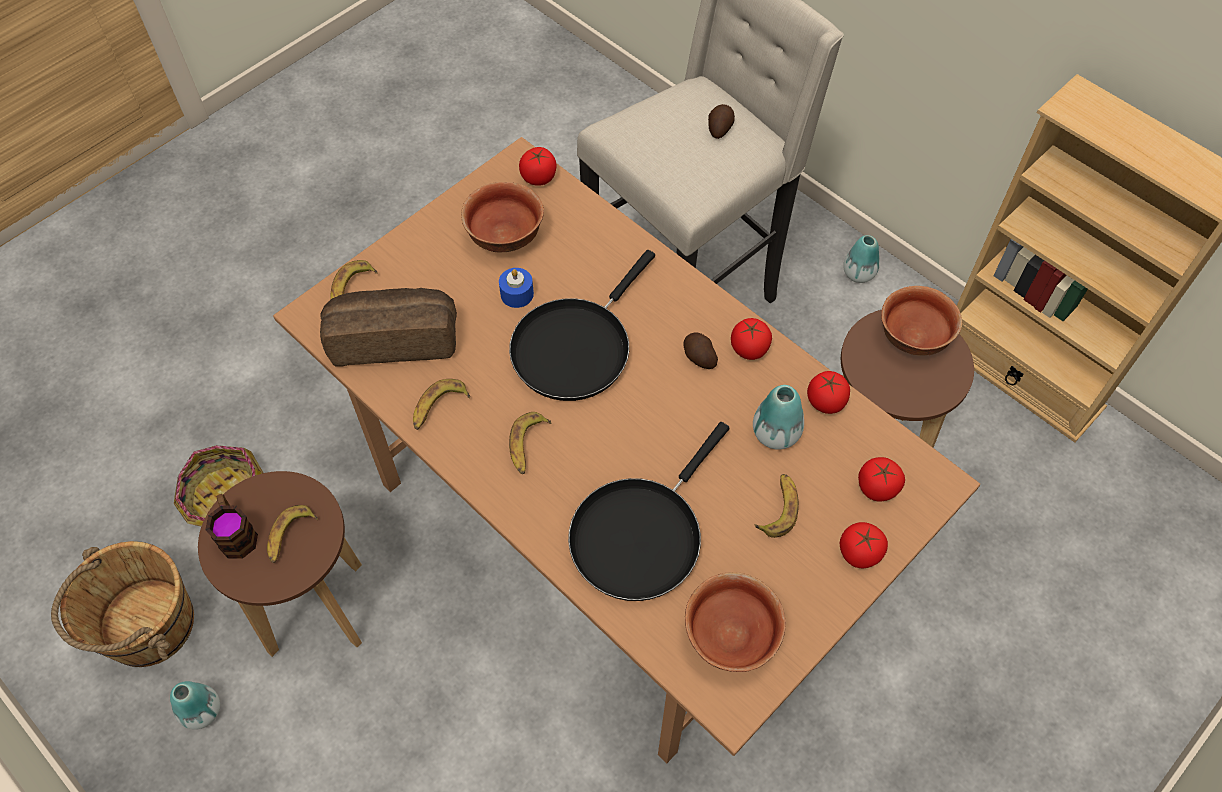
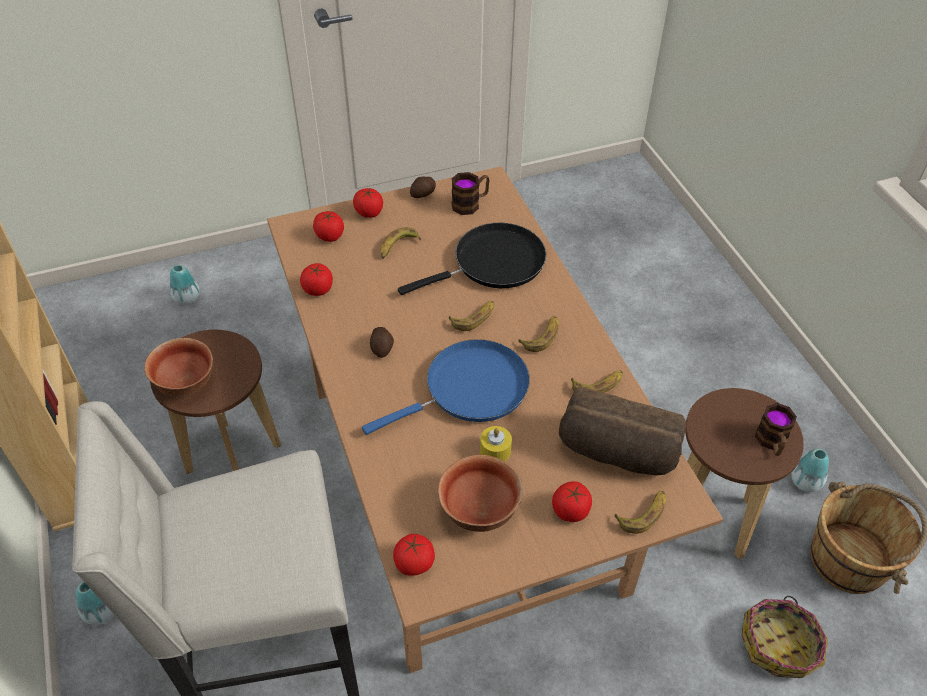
camera: 155 degrees left, 10 degrees down
banana [267,505,318,563] -> banana moved to [449,301,494,331]
blue candle [499,268,534,308] -> yellow candle [480,426,512,462]
black frying pan [509,250,655,401] -> blue frying pan [362,339,530,435]
bowl [685,572,786,672] -> mug [451,172,490,215]
potato [708,104,735,139] -> potato moved to [410,176,436,198]
tomato [731,318,772,360] -> tomato moved to [552,481,592,522]
vase [753,385,804,450] -> vase moved to [170,265,199,305]

